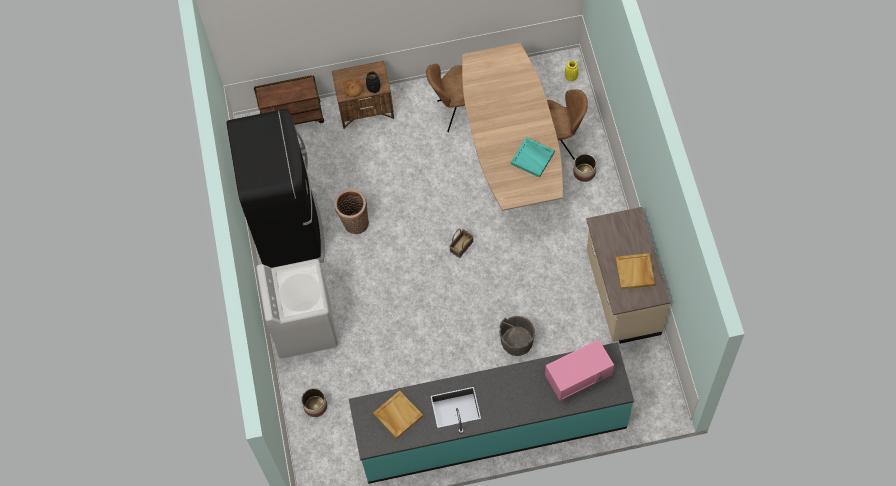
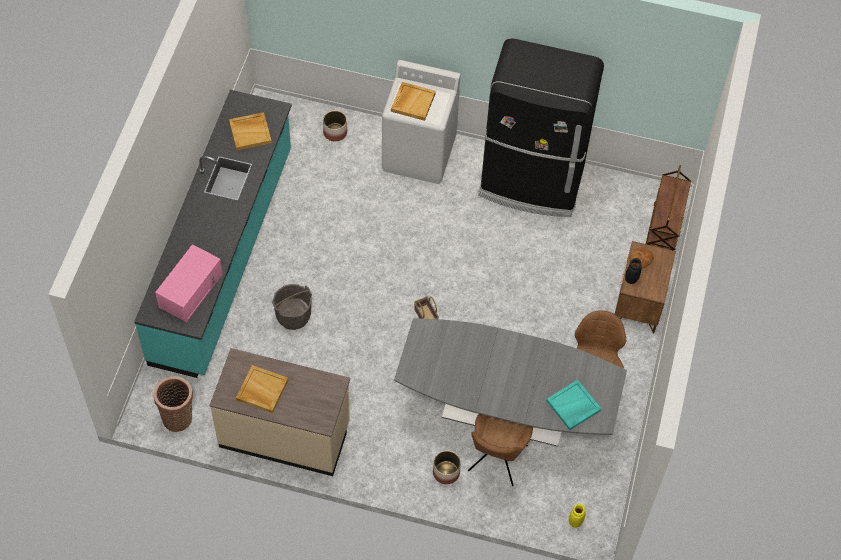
camera: 110 degrees right, 5 degrees down
basket [334,189,369,234] -> basket moved to [154,376,193,432]
brown dining table [462,43,563,211] -> grey dining table [394,318,627,447]
turquoise tray [511,137,555,178] -> turquoise tray moved to [546,380,601,430]
pink microwave [545,339,614,401] -> pink microwave turned 150 degrees counterclockwise [155,244,223,322]
none -> beige tray [391,82,436,121]

